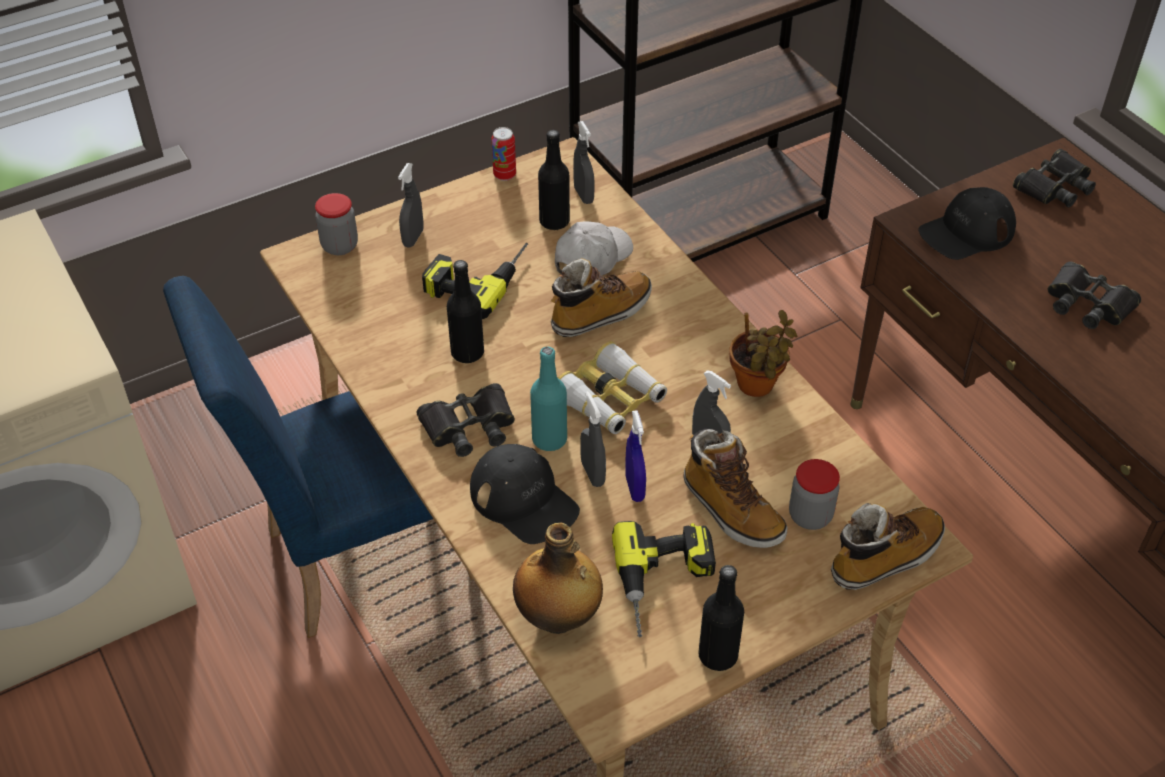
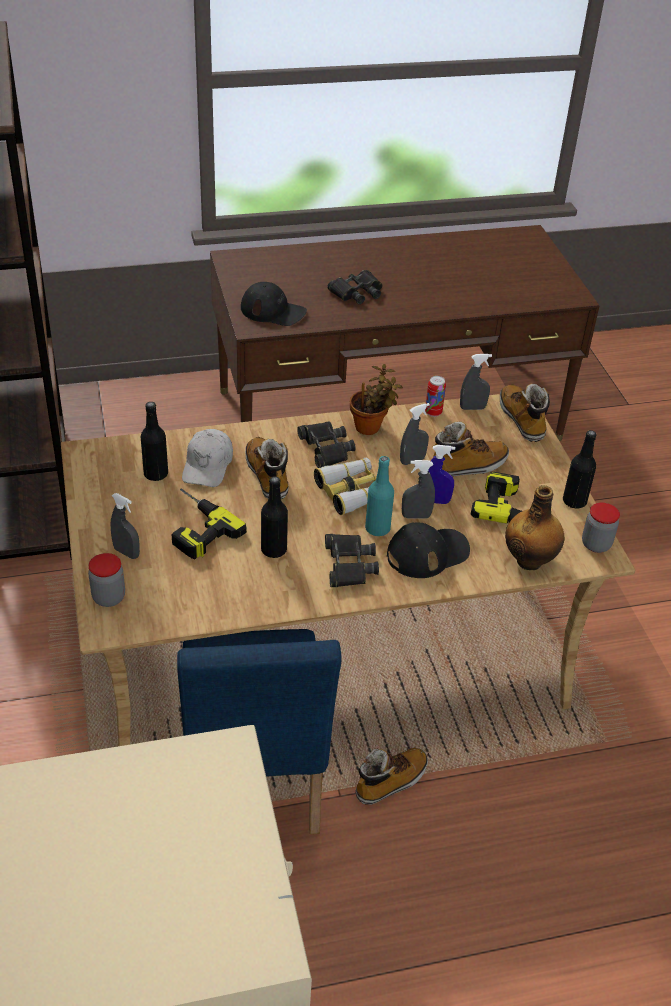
camera: 75 degrees left, 5 degrees down
can [491,127,516,181] -> can moved to [425,376,446,417]
white cap [555,221,633,276] -> white cap turned 135 degrees counterclockwise [182,429,233,487]
grey spray bottle [573,121,595,204] -> grey spray bottle moved to [460,354,492,410]
jar [789,459,840,530] -> jar moved to [582,502,620,553]
black cap [918,187,1016,260] -> black cap turned 60 degrees counterclockwise [241,282,307,326]
black binoculars [1013,149,1096,208] -> black binoculars moved to [297,422,356,468]
none -> boot [355,748,428,805]

